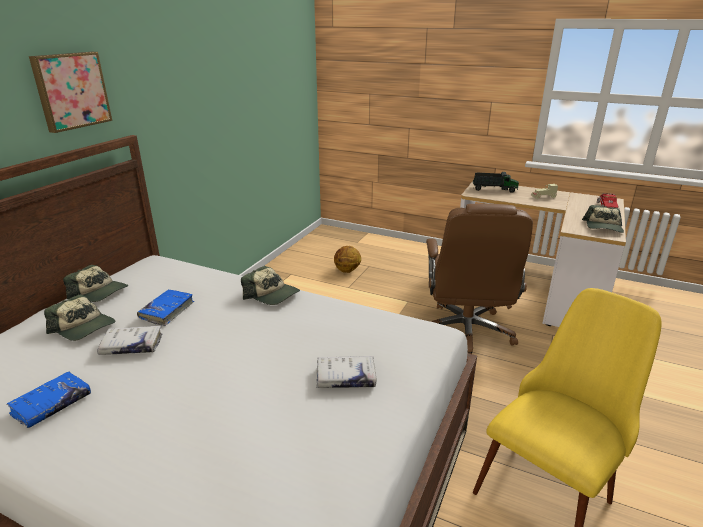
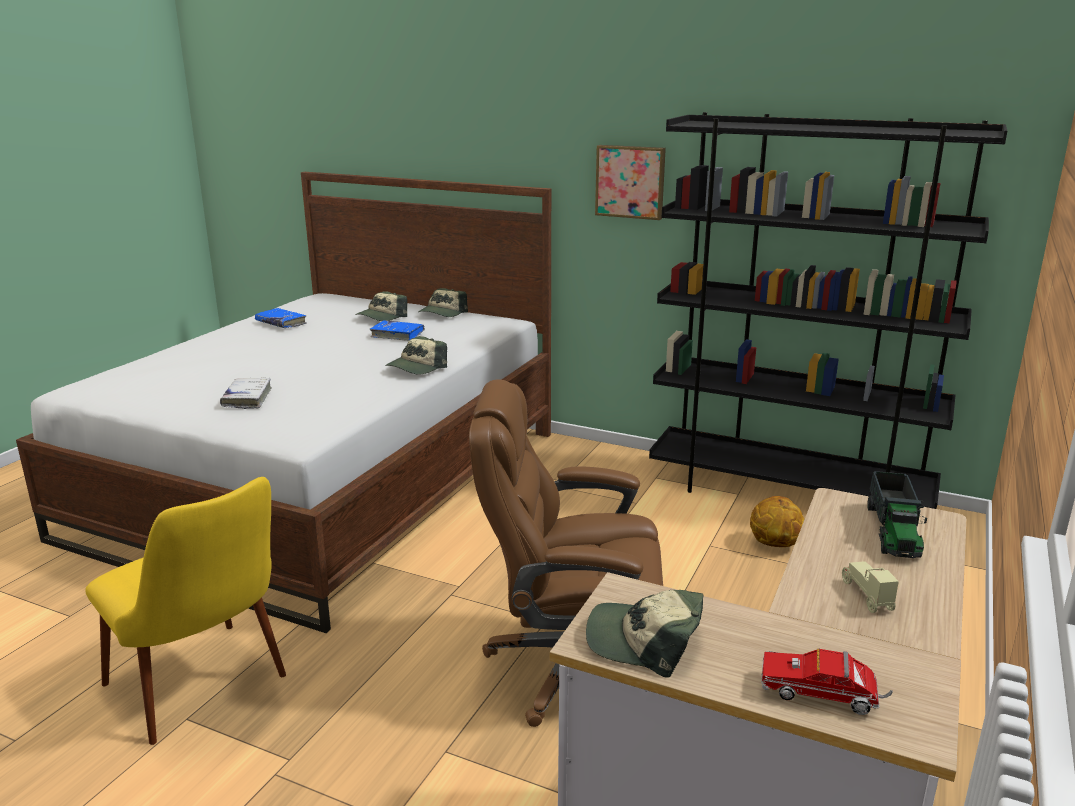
camera: 90 degrees right, 5 degrees down
picture [29,52,112,133] -> picture moved to [595,145,666,220]
white book [97,326,163,355] -> none
none -> black bookcase [649,112,1007,509]

